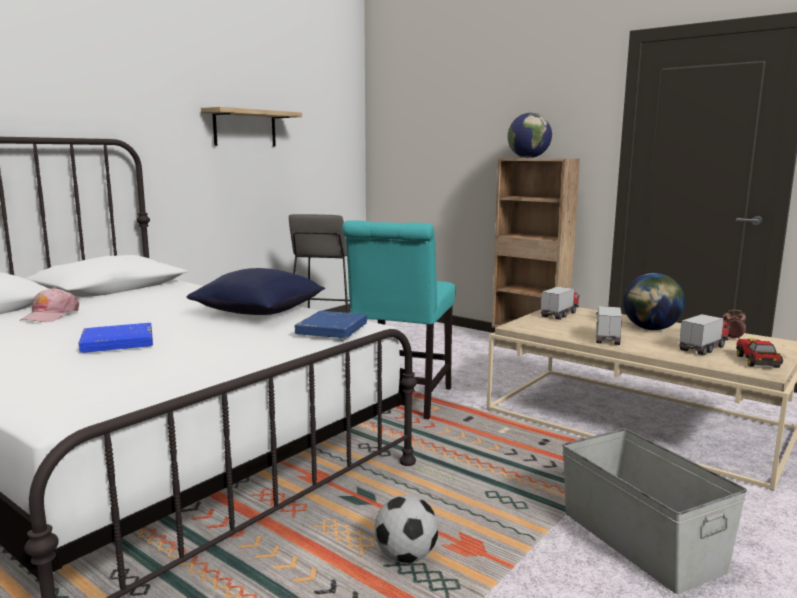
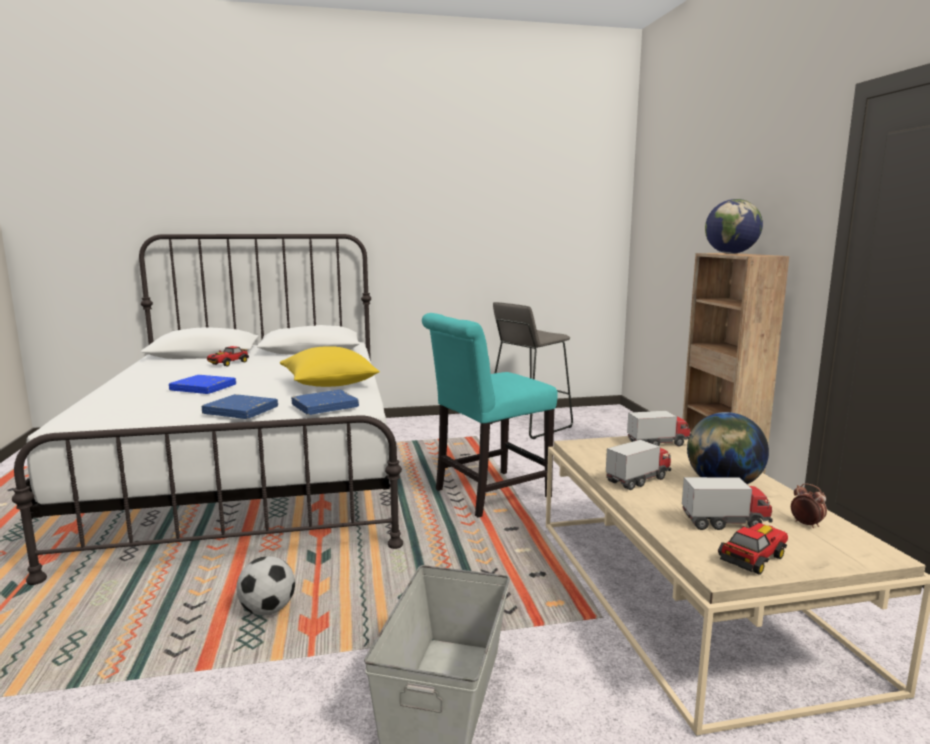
camera: 40 degrees right, 0 degrees up
pink cap [19,287,79,322] -> toy car [207,346,249,366]
blue pillow [187,268,325,315] -> yellow pillow [280,346,380,387]
shelf [201,107,302,147] -> none
none -> blue book [202,394,278,419]

